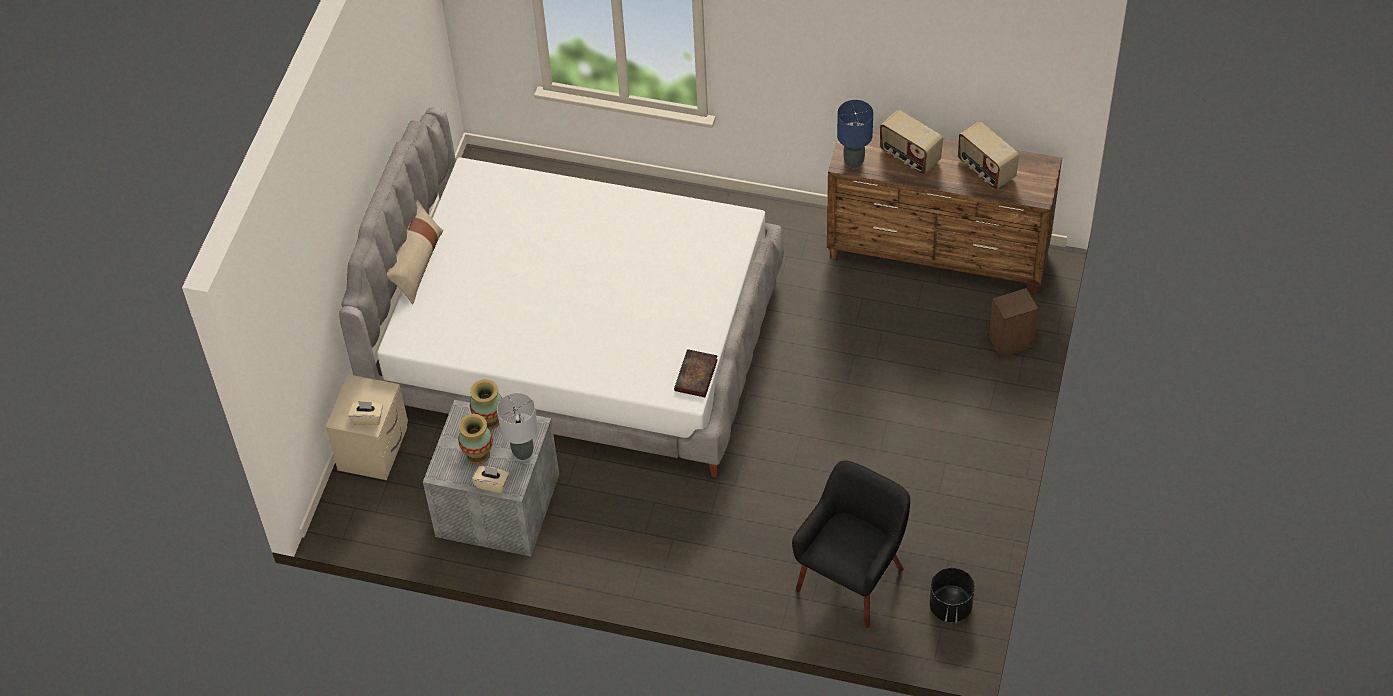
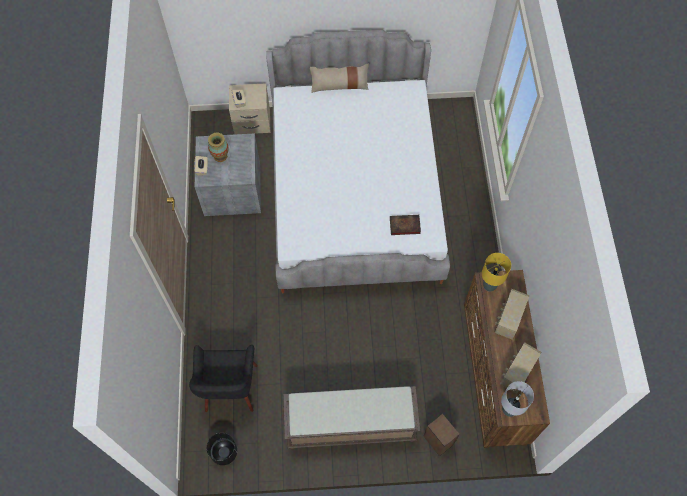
camera: 70 degrees right, 10 degrees up
vase [470,379,502,430] -> none
grey table lamp [497,393,538,460] -> grey table lamp moved to [501,381,534,417]
book [674,349,718,397] -> book moved to [390,215,421,235]
black armchair [792,461,910,628] -> black armchair turned 75 degrees clockwise [189,345,258,412]
blue table lamp [837,100,873,168] -> yellow table lamp [482,253,511,292]
none -> brown bench [283,386,421,449]

